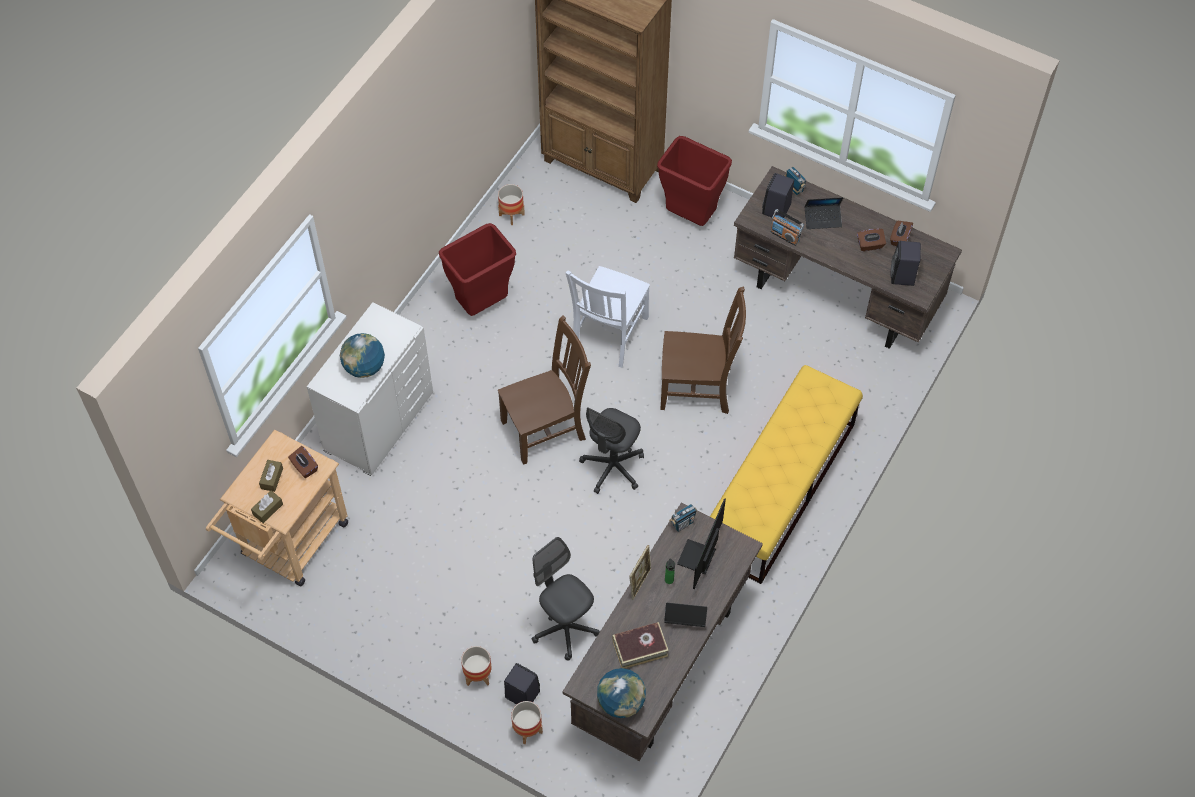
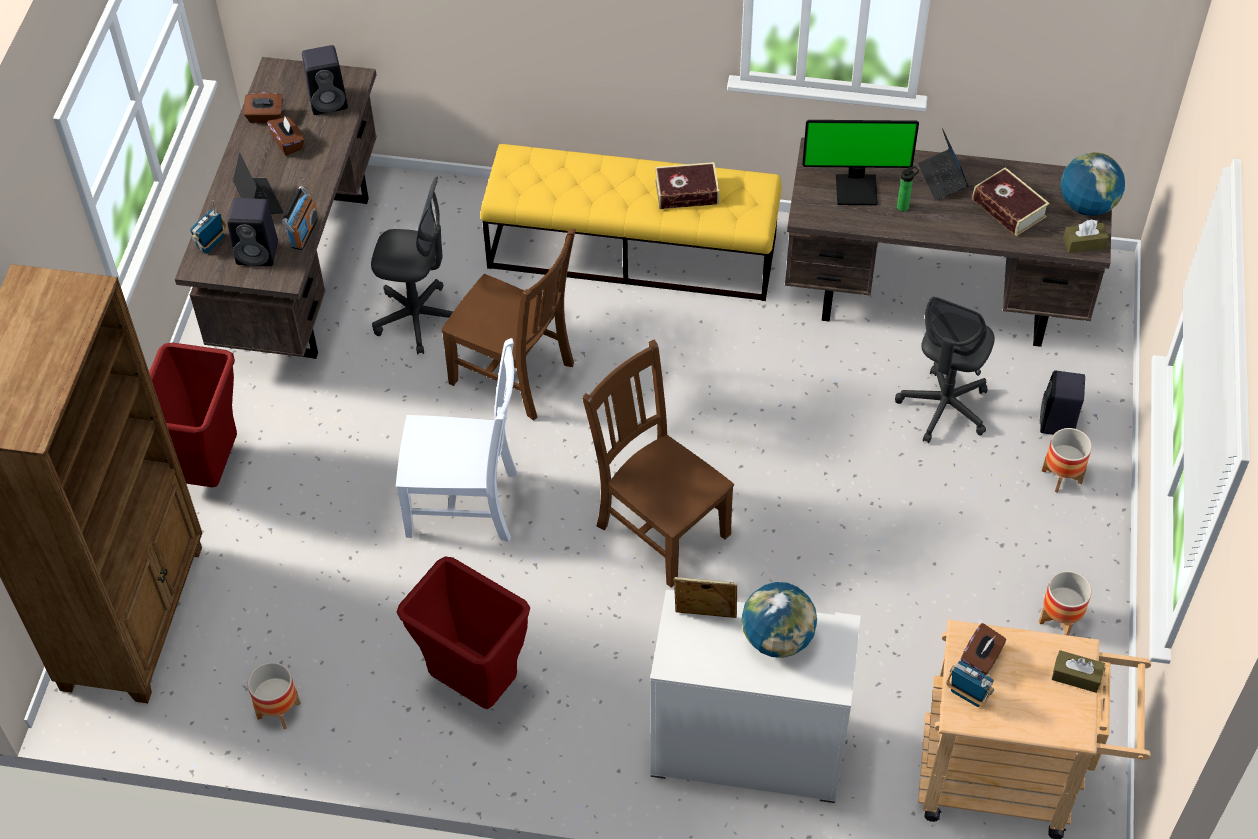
camera: 110 degrees left, 5 degrees down
brown tissue box [259,460,283,492] -> brown tissue box moved to [1063,219,1109,253]
planter [511,701,543,744] -> planter moved to [1039,571,1092,636]
grey office chair [579,407,644,494] -> grey office chair moved to [371,177,453,355]
picture frame [629,545,651,599] -> picture frame moved to [674,577,737,618]
brown chair [660,286,746,414] -> brown chair turned 135 degrees clockwise [441,229,576,421]
radio [669,504,697,532] -> radio moved to [946,661,994,707]
none -> book [655,162,719,209]

